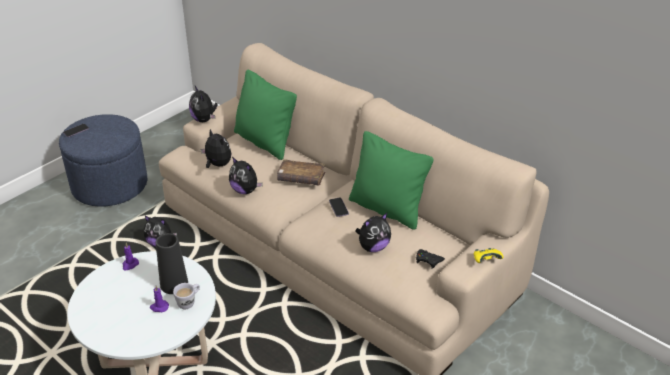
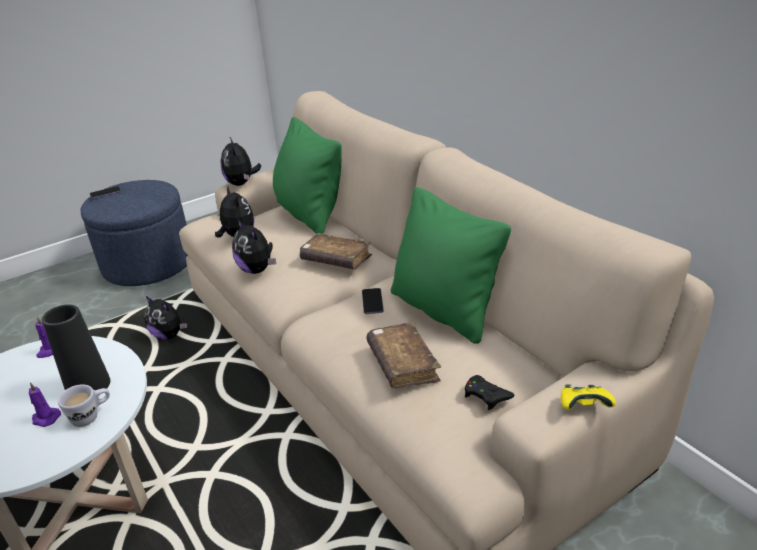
camera: 15 degrees right, 5 degrees down
plush toy [355,213,391,252] -> brown book [367,322,441,389]

